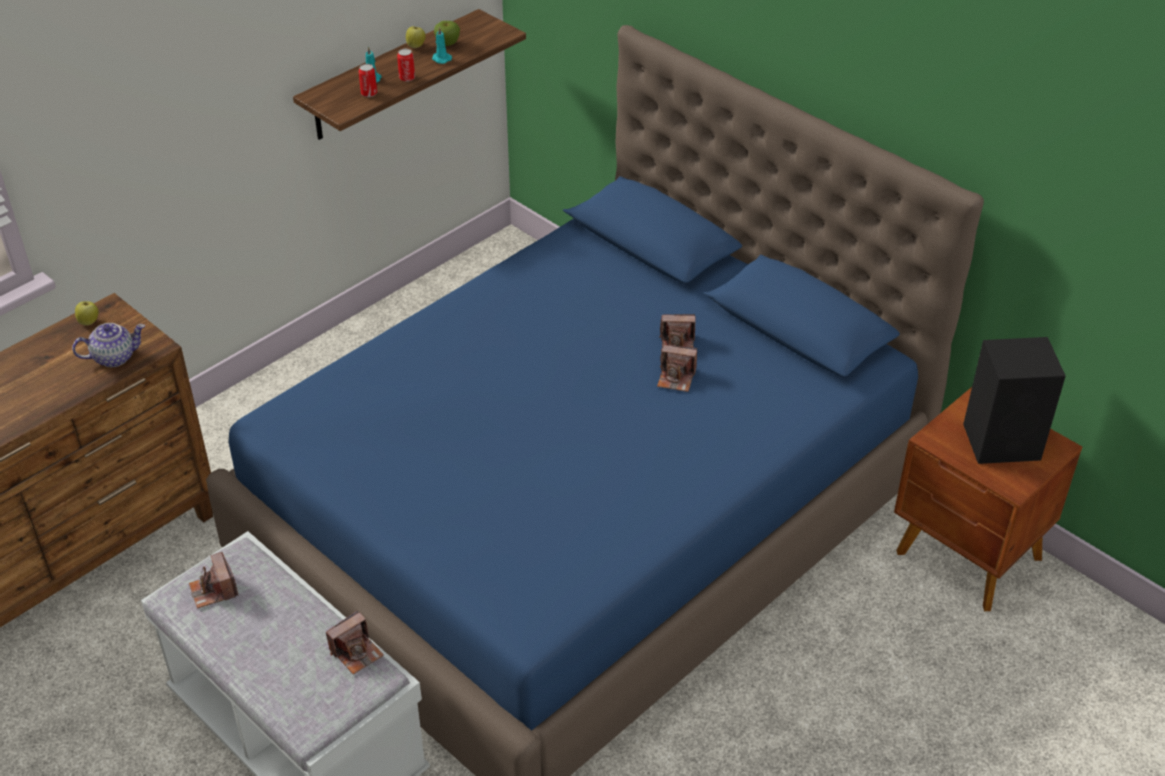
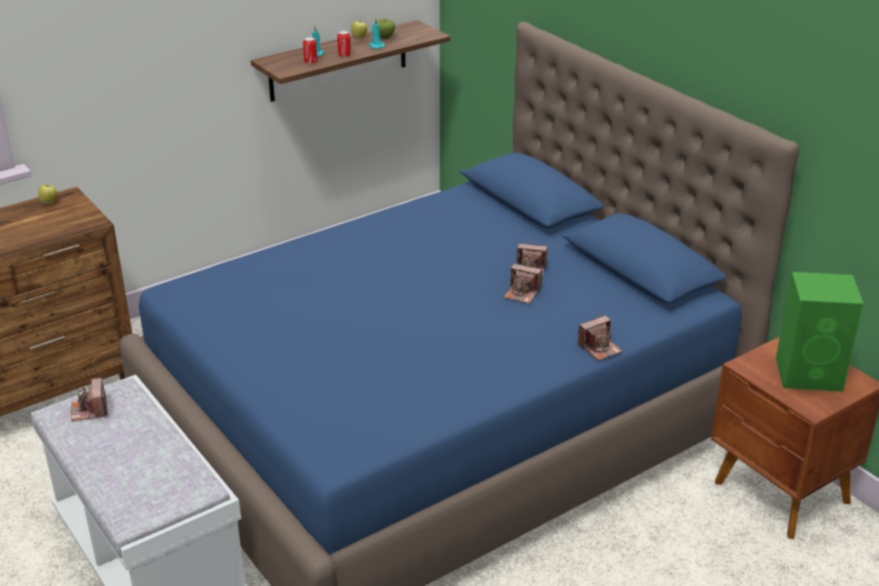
camera: 10 degrees right, 10 degrees down
teapot [72,323,145,367] -> none
camera [326,611,384,675] -> camera moved to [578,314,622,361]
black speaker [963,337,1066,464] -> green speaker [776,272,864,392]

